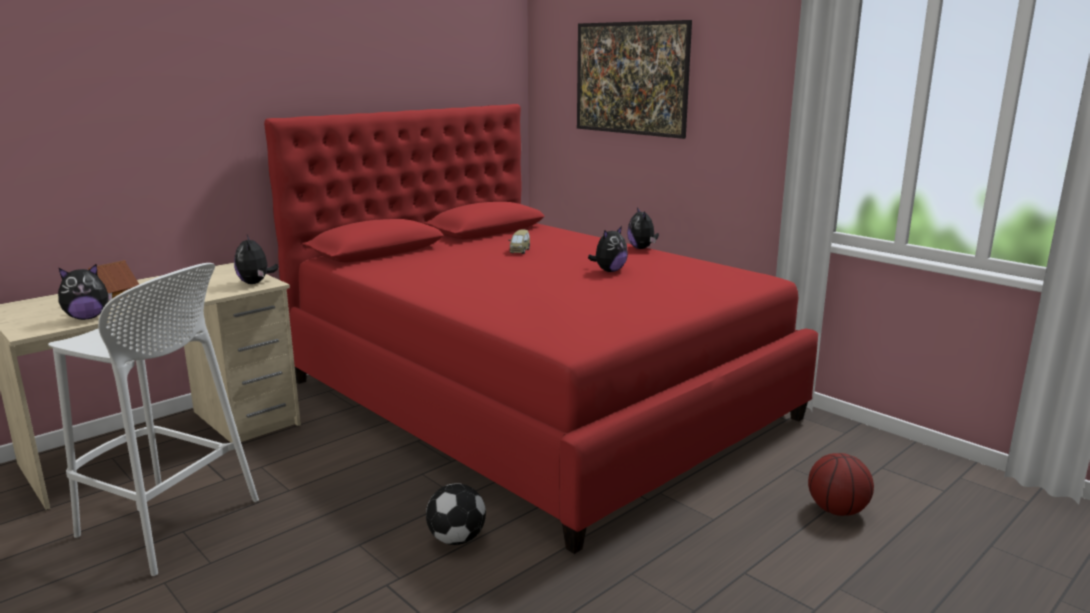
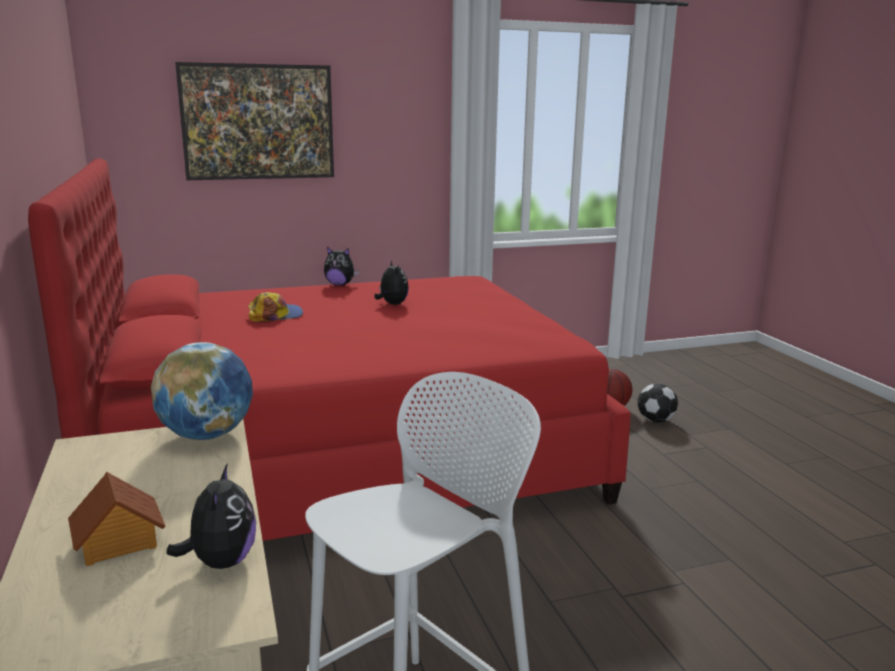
camera: 65 degrees left, 0 degrees up
plush toy [234,235,279,284] -> globe [151,342,253,440]
football [426,483,486,545] -> football moved to [637,383,678,423]
toy car [508,230,530,254] -> cap [248,292,303,322]

